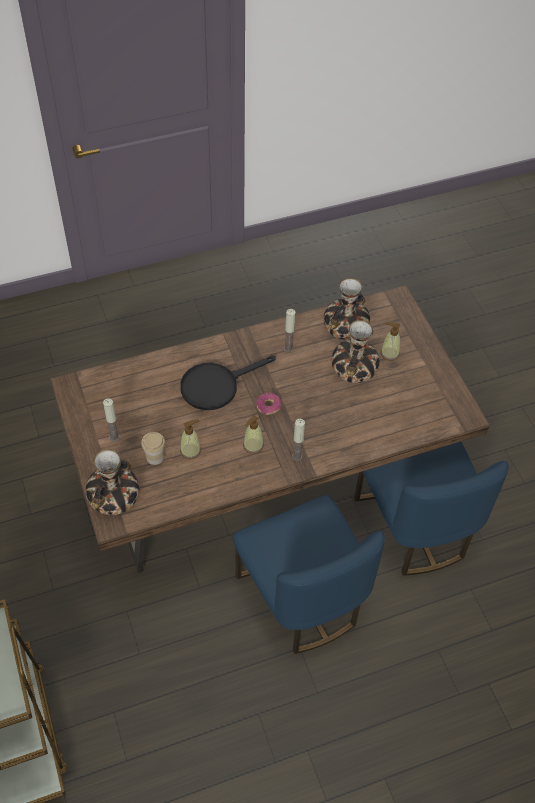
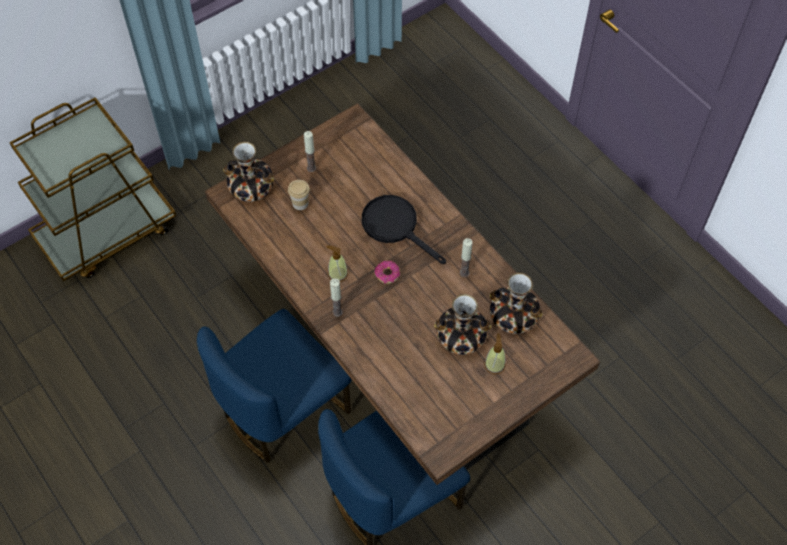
camera: 75 degrees right, 5 degrees up
soap dispenser [180,419,201,459] -> none

